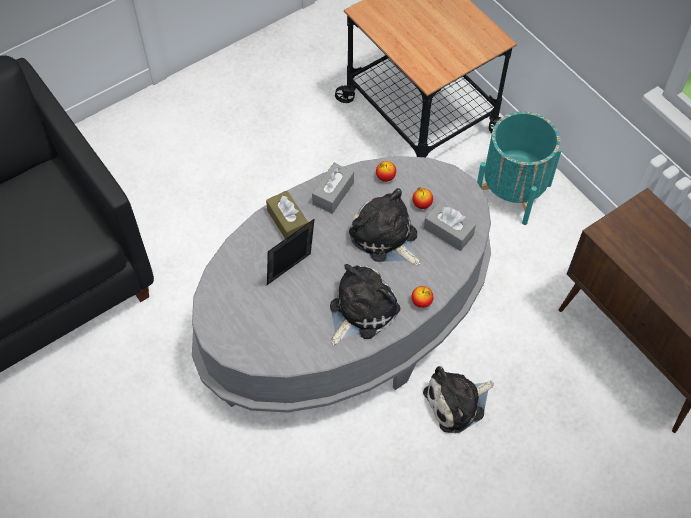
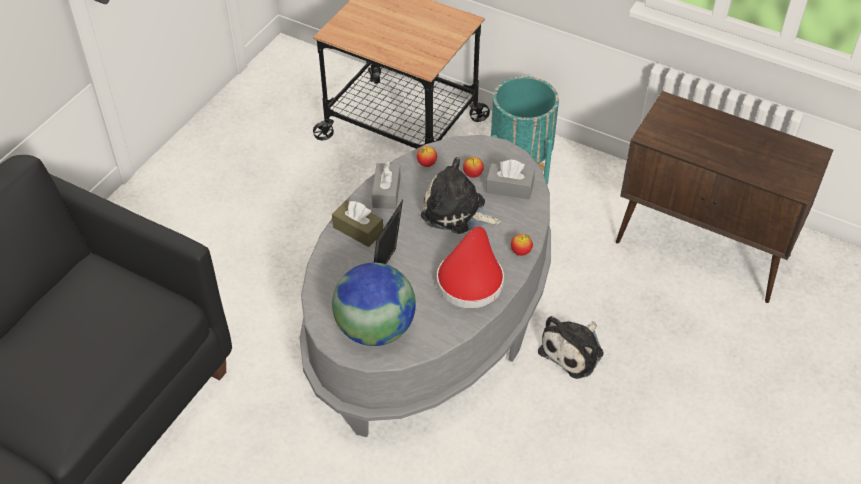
camera: 25 degrees left, 10 degrees down
plush toy [330,264,400,345] -> red hat [437,226,504,308]
none -> globe [332,263,416,346]

